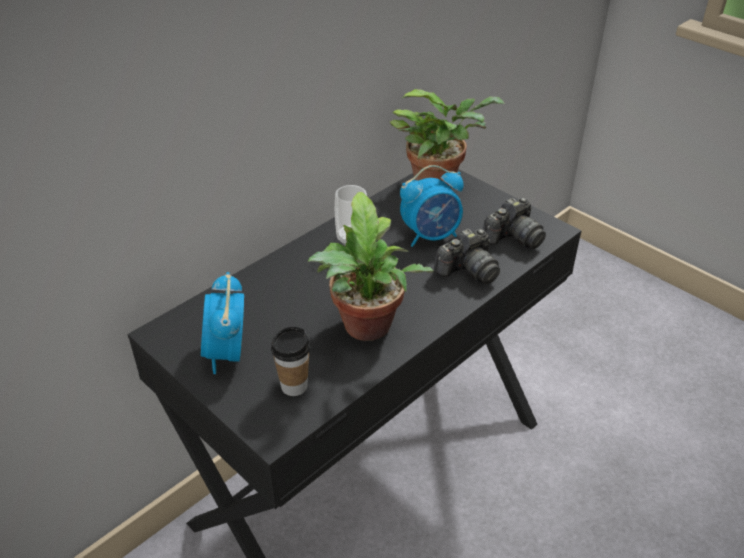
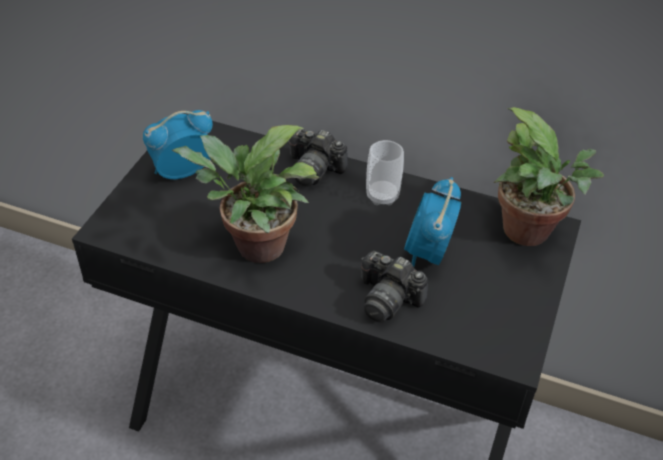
camera: 65 degrees right, 5 degrees up
cup [271,327,310,396] -> none
alarm clock [400,165,464,247] -> alarm clock turned 60 degrees clockwise [404,177,461,267]
camera [483,197,546,249] -> camera moved to [289,129,348,187]

